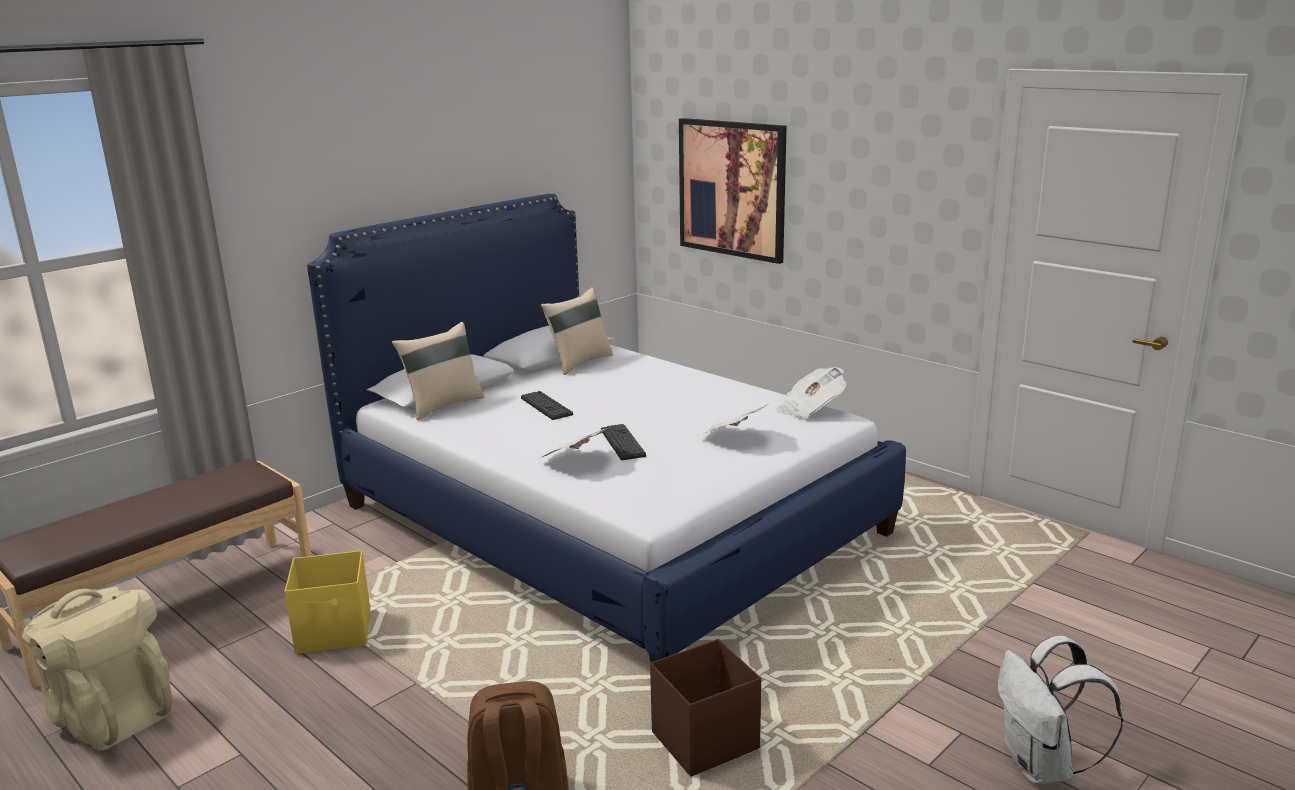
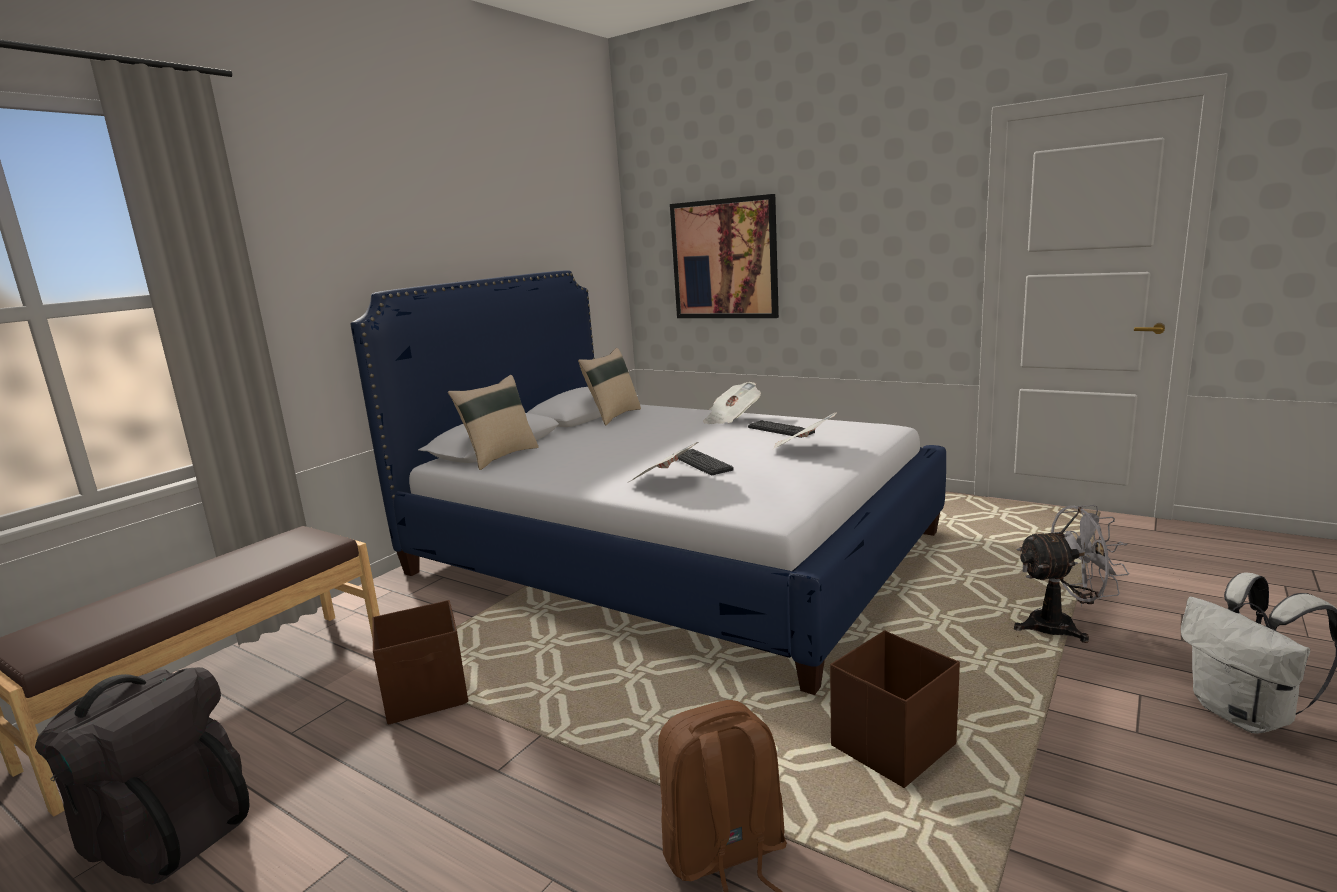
camera: 10 degrees left, 5 degrees down
beige backpack [22,587,172,750] -> black backpack [35,667,249,885]
yellow storage box [284,550,370,654] -> brown storage box [372,600,468,724]
keyboard [521,391,573,420] -> keyboard moved to [748,420,815,438]
newspaper [777,367,846,418] -> newspaper moved to [703,382,761,424]
none -> grey fan [1014,505,1129,643]

